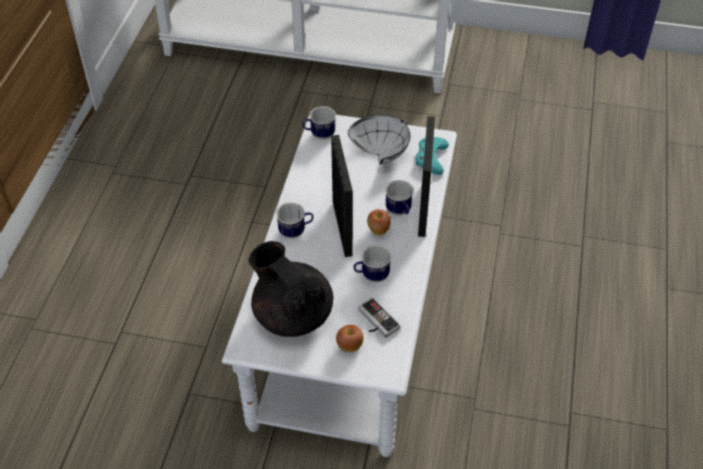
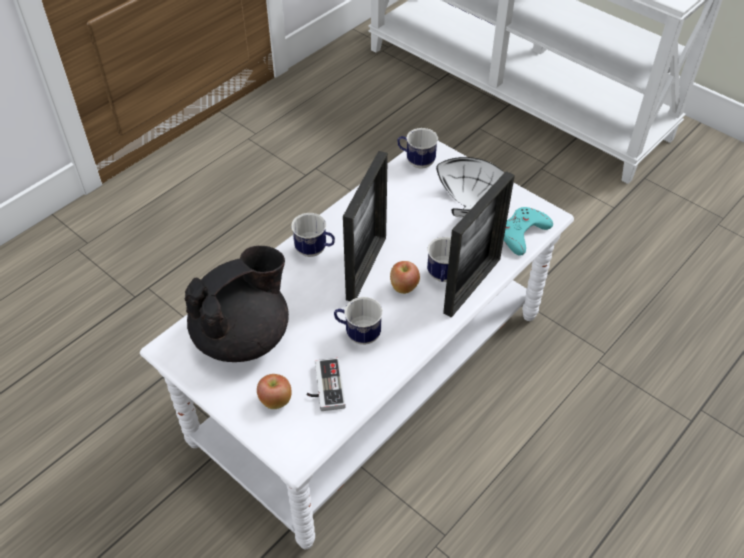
camera: 30 degrees right, 0 degrees up
black teapot [248,241,333,337] -> black teapot turned 60 degrees clockwise [185,246,289,362]

